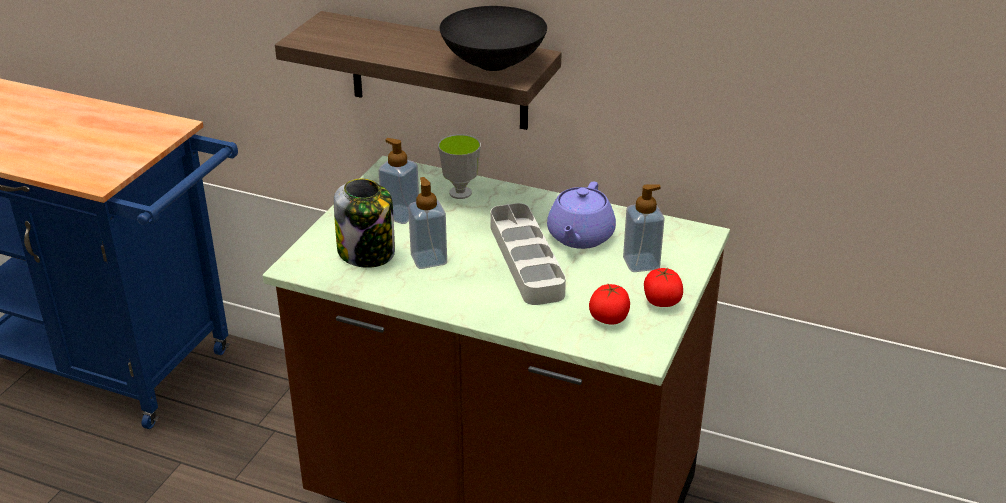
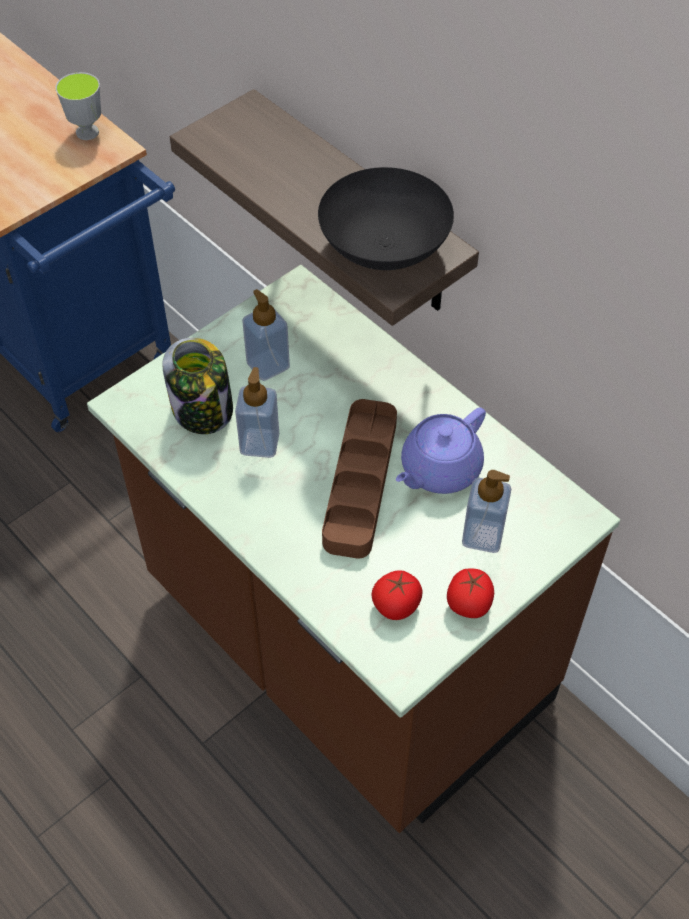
camera: 25 degrees right, 20 degrees up
cup [438,134,481,199] -> cup moved to [55,72,101,140]
grey tray [490,203,566,305] -> brown tray [322,399,397,559]

